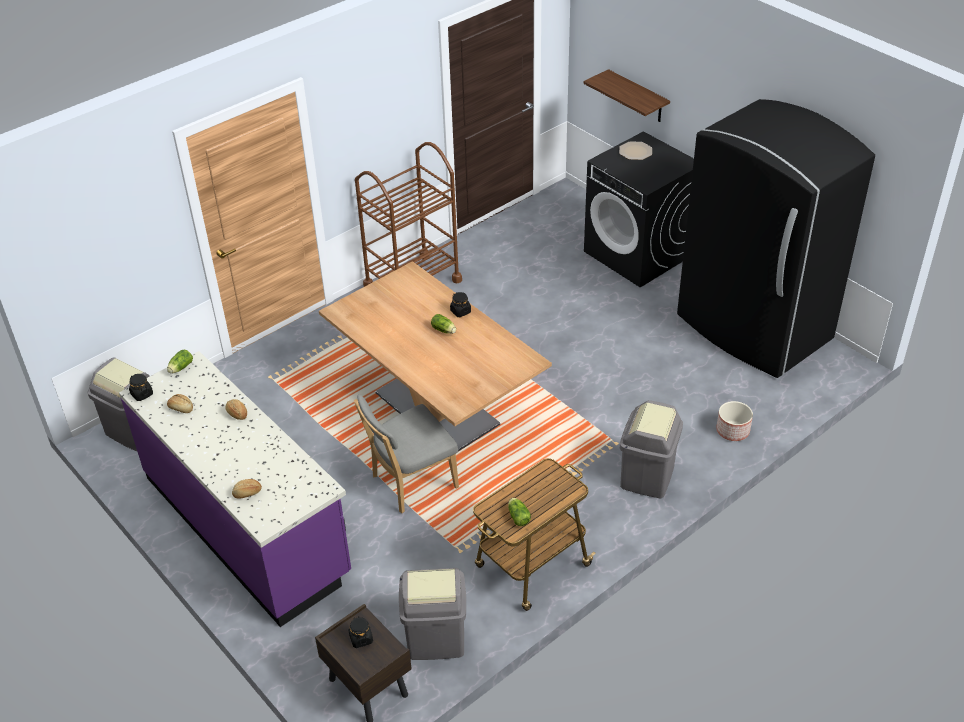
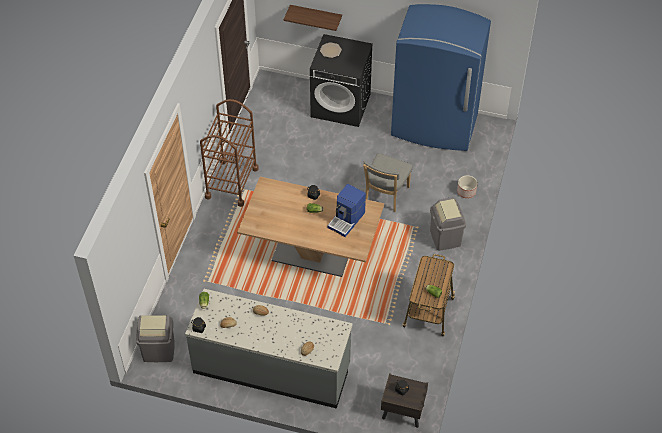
camera: 35 degrees left, 10 degrees up
purple counter [119,351,351,627] -> grey counter [185,289,353,409]
grey chair [354,394,459,513] -> grey chair moved to [363,153,413,212]
grey trash can [399,568,466,660] -> none
black fridge [677,99,875,378] -> blue fridge [391,4,491,151]
none -> coffee machine [327,184,366,237]

